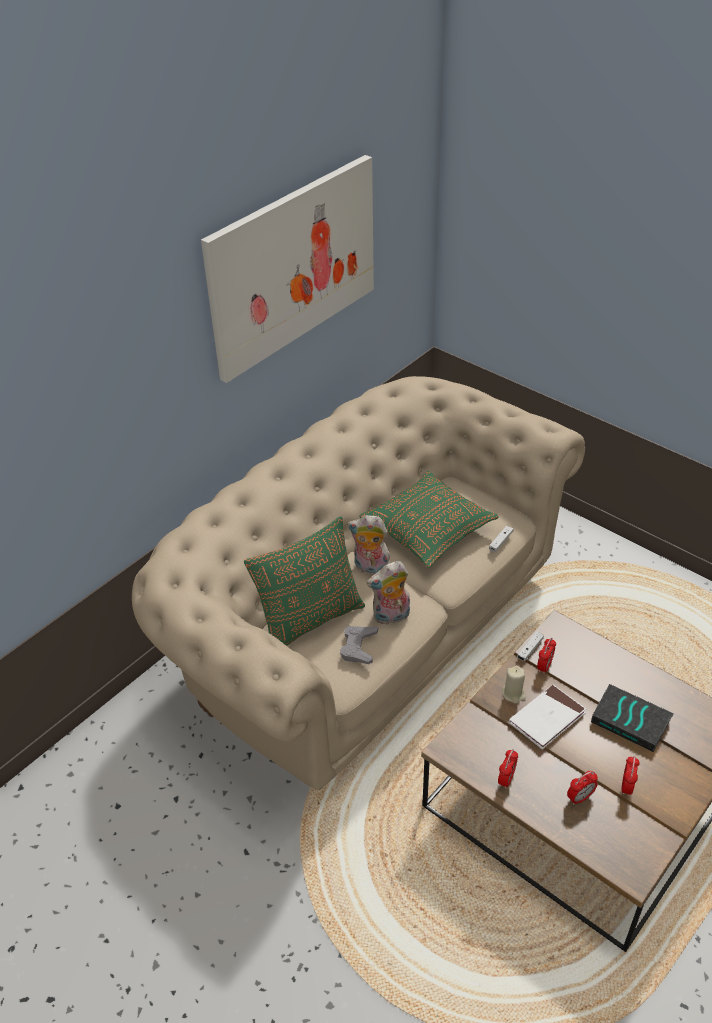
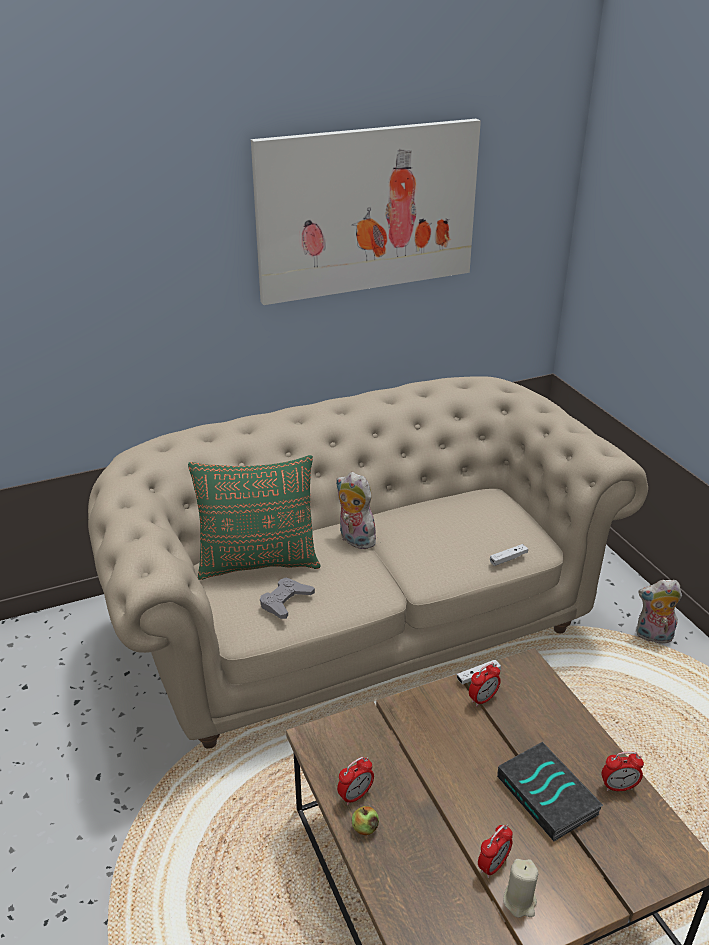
camera: 25 degrees right, 10 degrees down
green pillow [359,471,499,568] -> none
plush toy [367,561,410,625] -> plush toy moved to [636,580,682,644]
beige candle [502,666,526,704] -> beige candle moved to [503,859,538,918]
white book [509,684,586,750] -> none
alarm clock [567,771,598,805] -> alarm clock moved to [602,752,644,791]
none -> apple [352,806,379,835]

